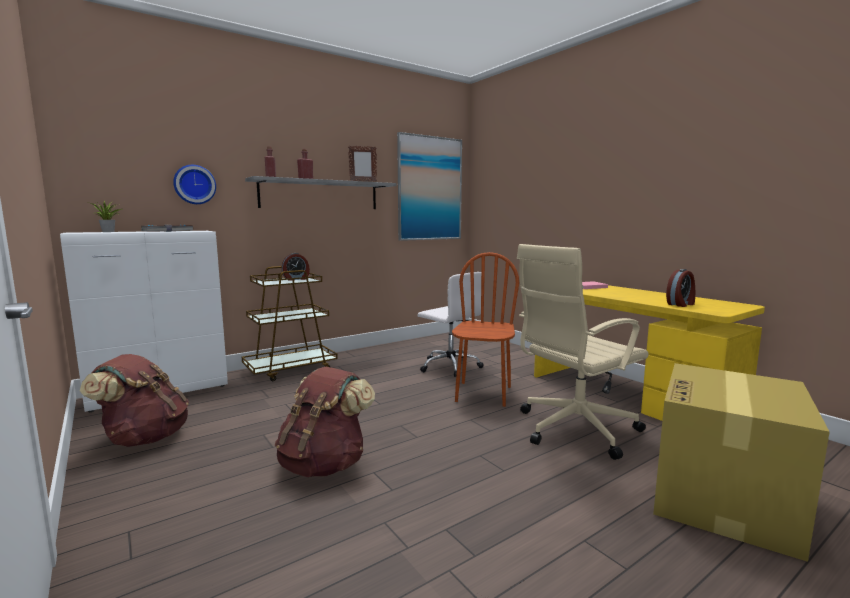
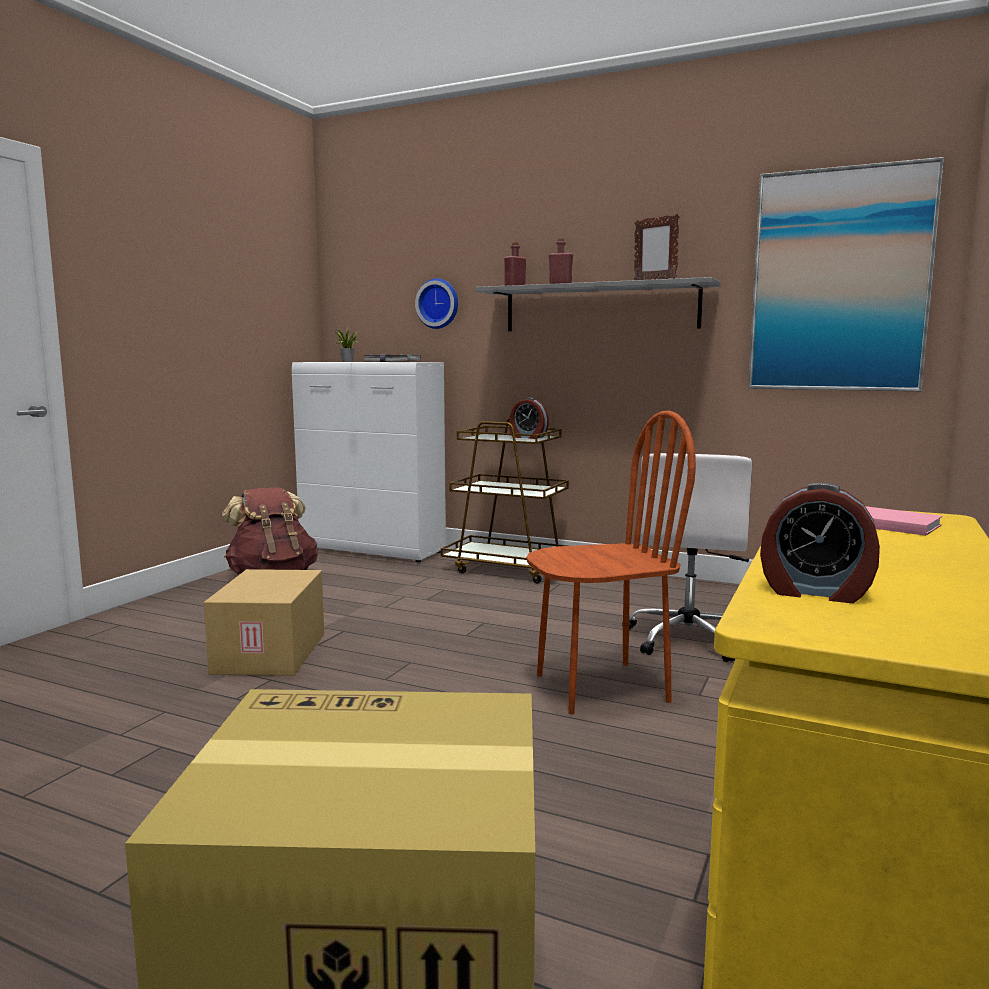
camera: 60 degrees right, 0 degrees up
brown backpack [275,366,375,477] -> cardboard box [204,569,324,676]
beige office chair [517,244,649,460] -> none

